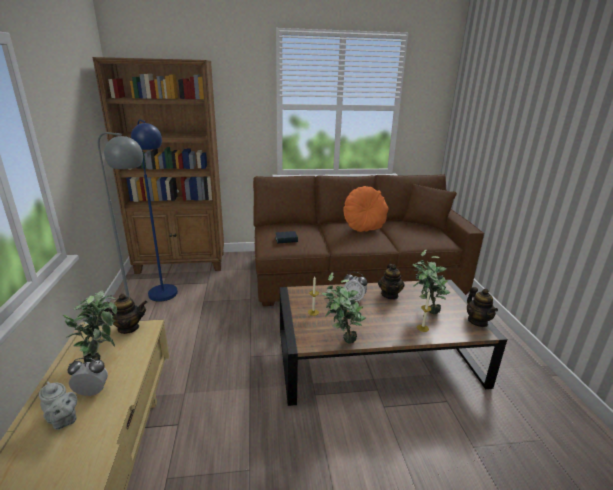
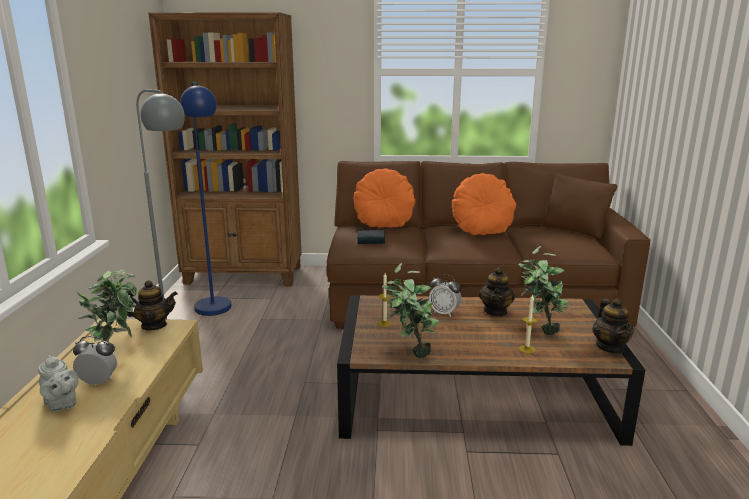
camera: 10 degrees right, 5 degrees down
none -> orange pillow [353,169,416,228]

